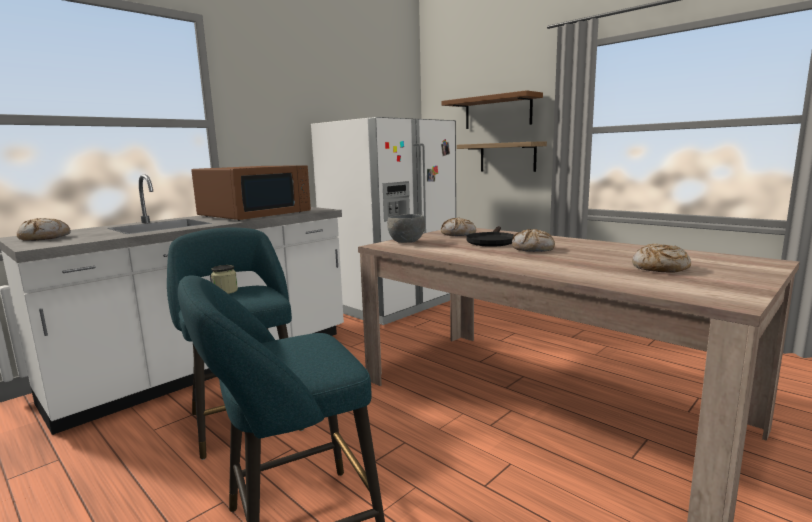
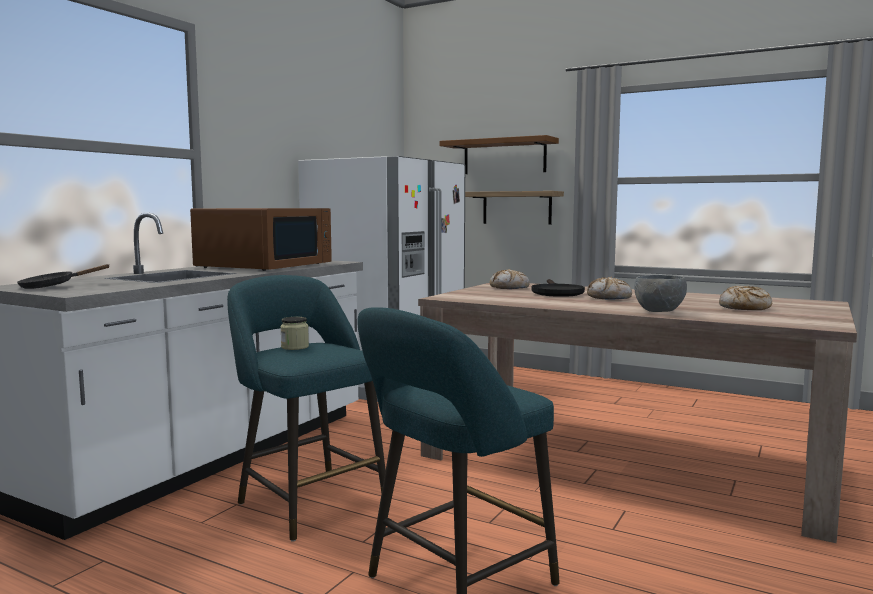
camera: 15 degrees left, 5 degrees down
bread [17,218,71,241] -> black frying pan [17,264,109,289]
grey bowl [387,214,425,243] -> grey bowl moved to [634,275,687,312]

